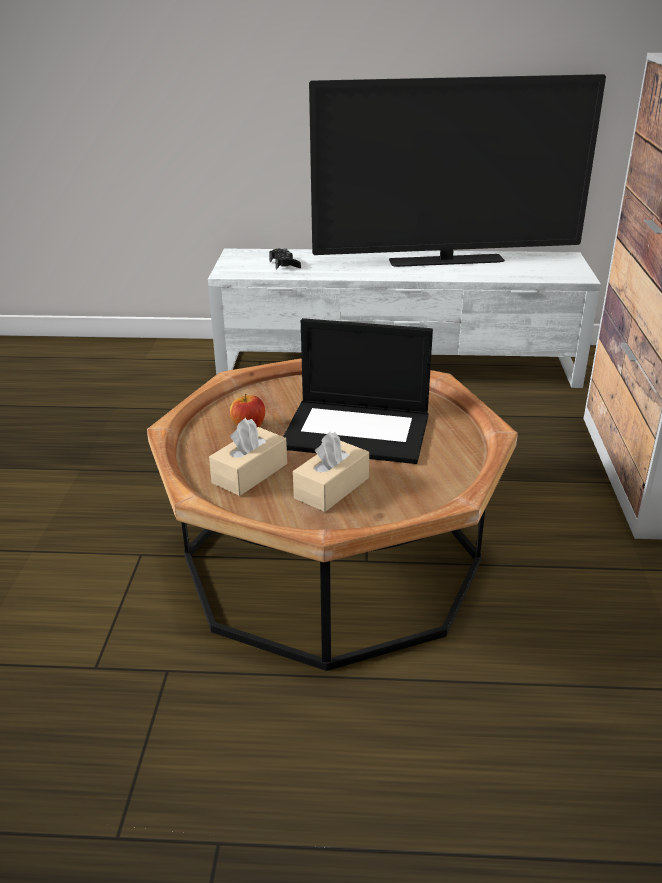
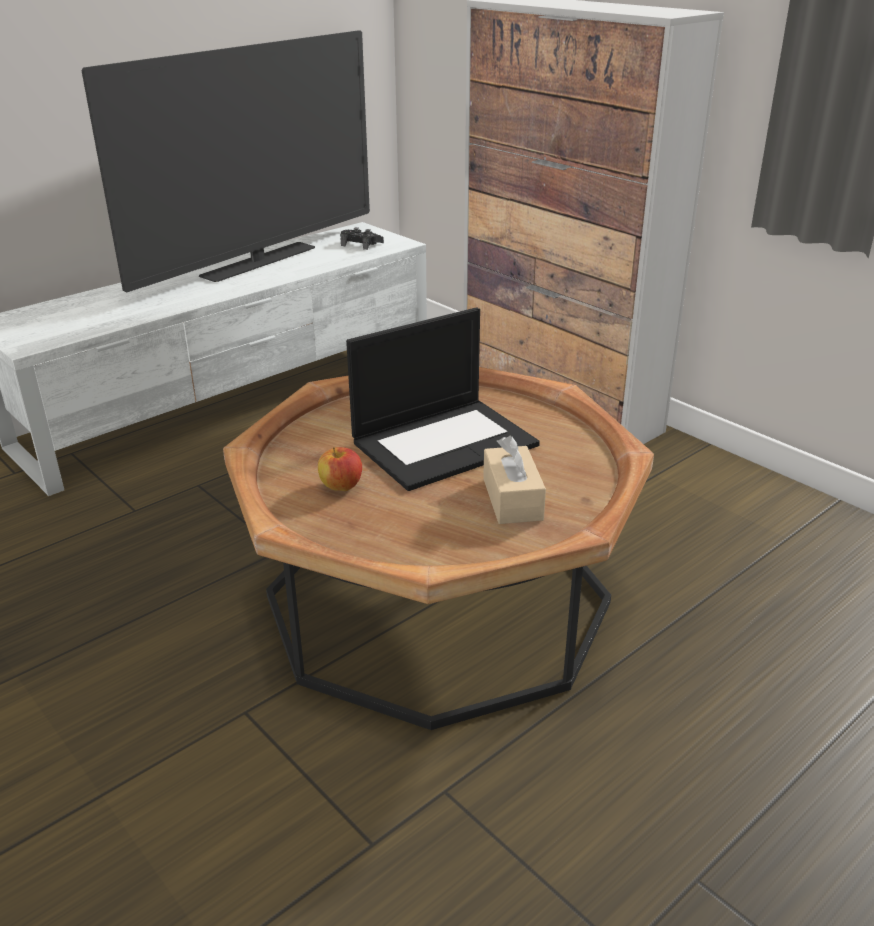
camera: 45 degrees left, 0 degrees up
beige tissue box [209,418,287,496] -> none
black game controller [269,248,301,269] -> black game controller moved to [340,227,384,250]

